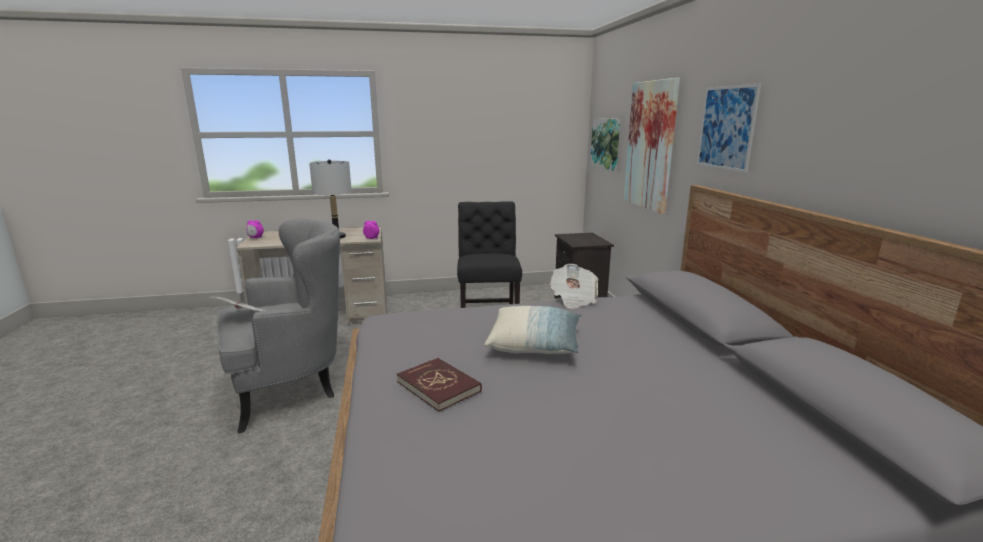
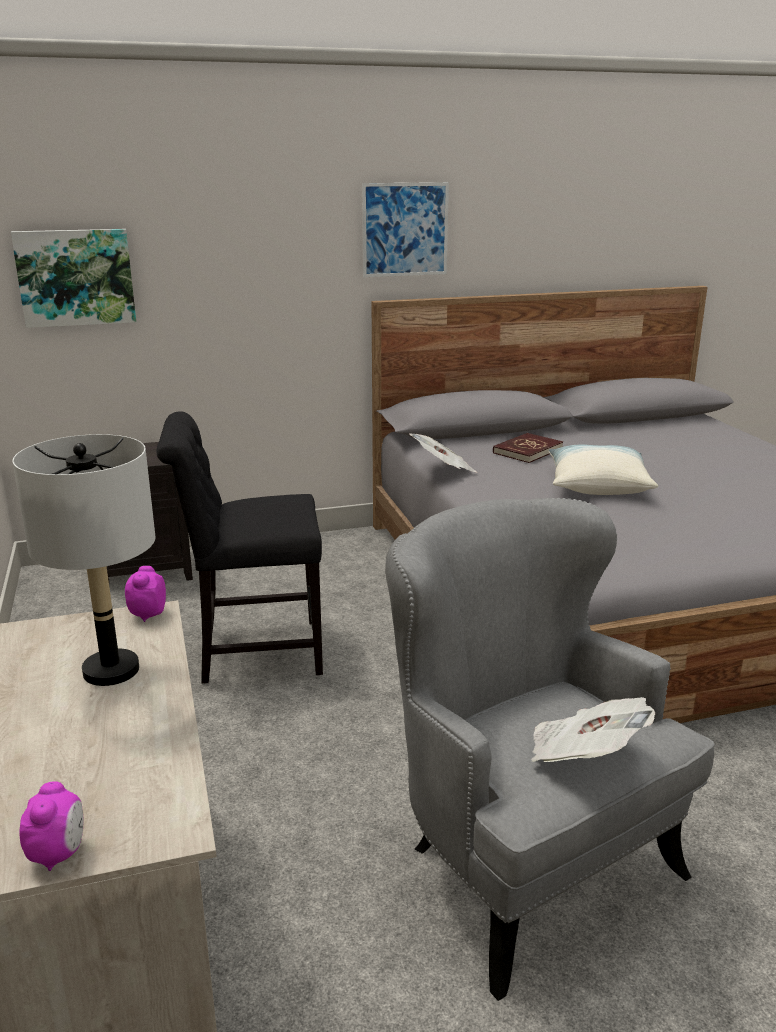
camera: 95 degrees left, 5 degrees up
red book [397,358,482,411] -> red book moved to [493,433,563,463]
picture [624,78,680,214] -> none

